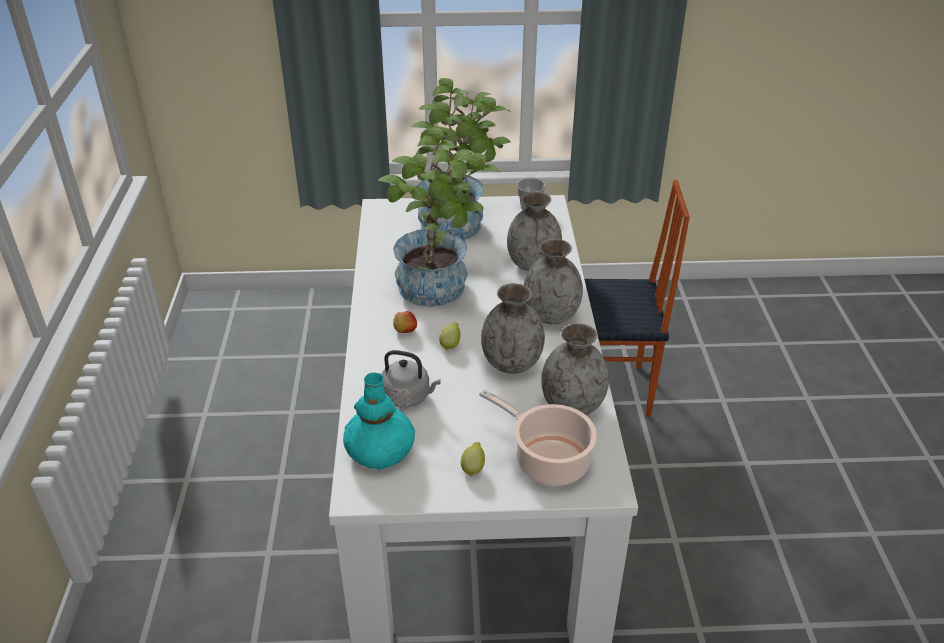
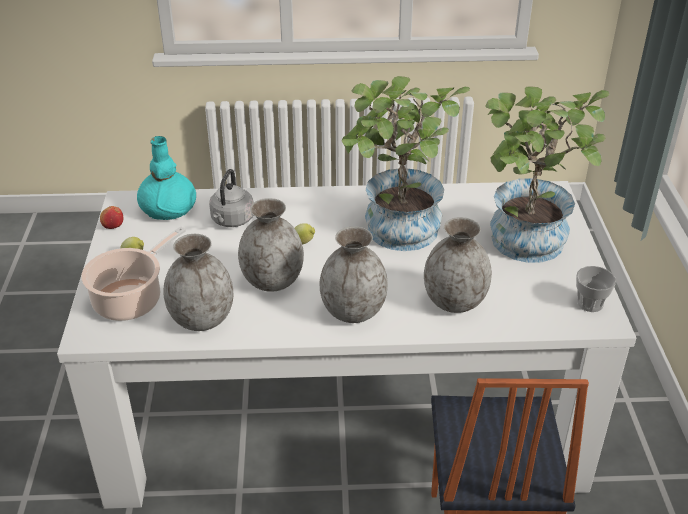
camera: 90 degrees right, 0 degrees up
apple [393,311,417,333] -> apple moved to [100,206,124,229]

